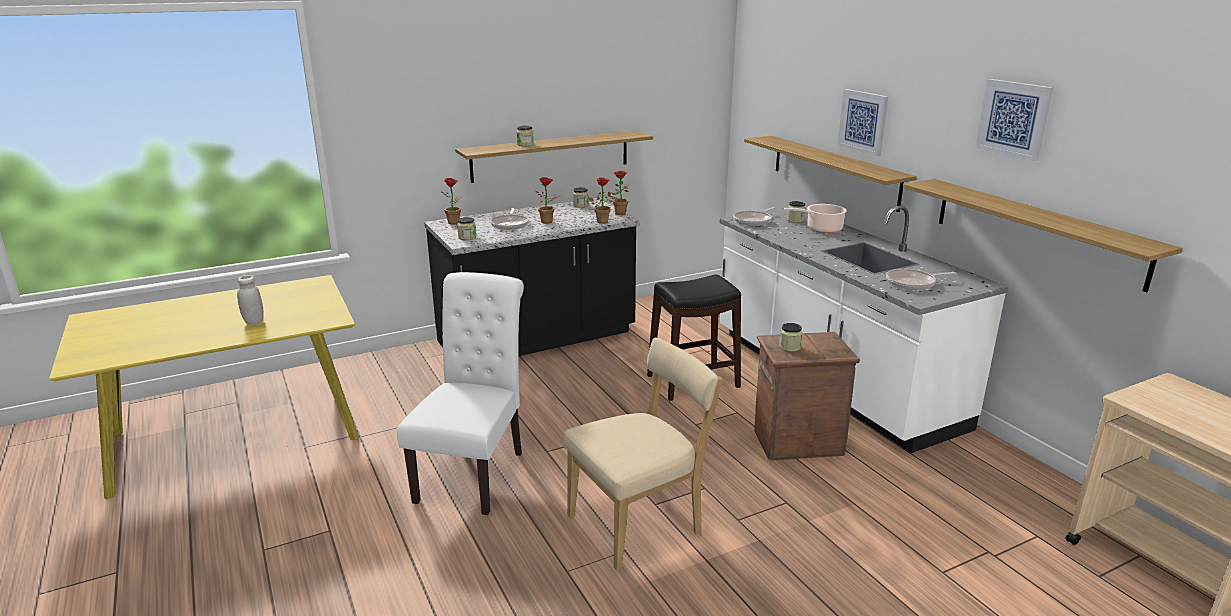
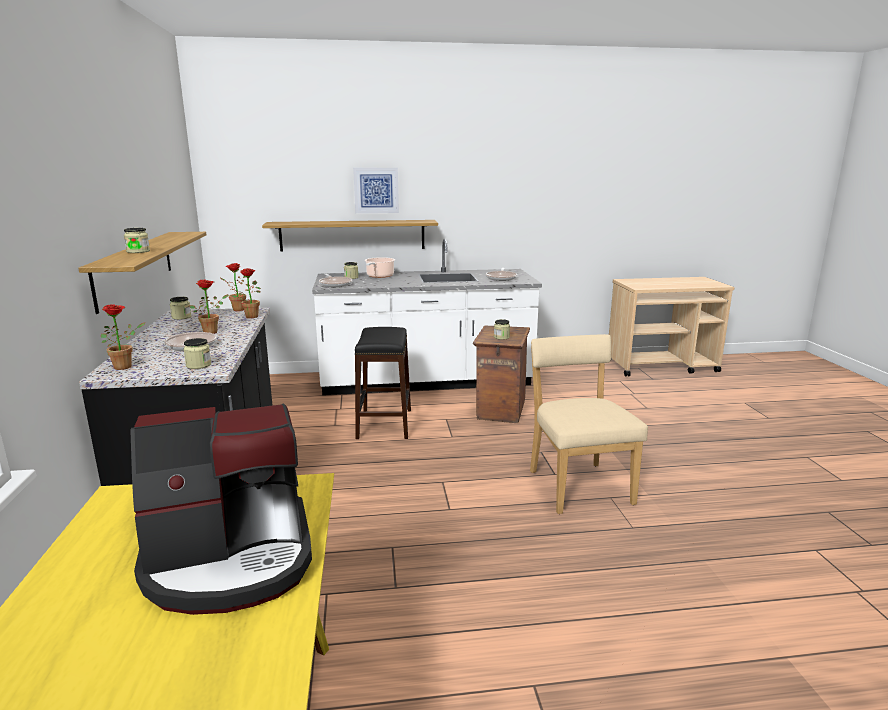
camera: 70 degrees left, 5 degrees down
white jar [237,275,264,325] -> coffee machine [130,404,312,615]
white chair [397,272,524,515] -> none
shelf [903,179,1183,292] -> none
picture [975,79,1053,161] -> none

